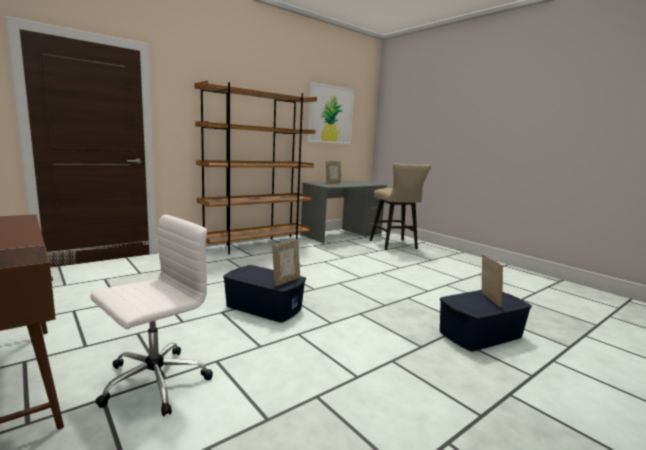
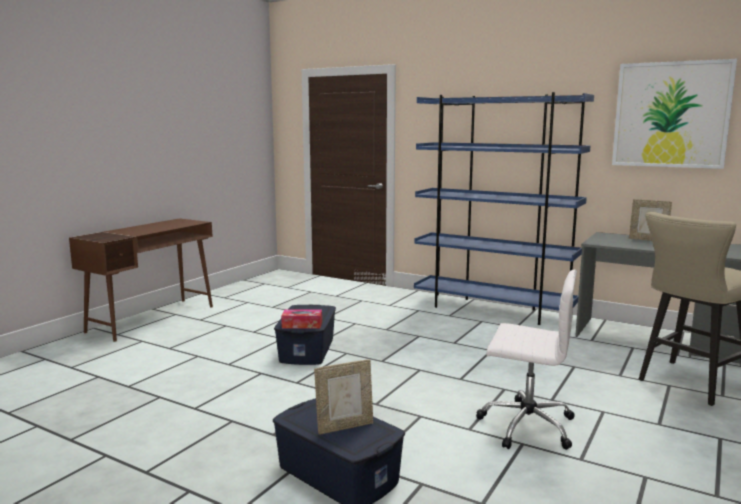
camera: 70 degrees right, 0 degrees up
white office chair [91,215,213,416] -> white office chair moved to [476,270,577,450]
brown bookcase [195,80,317,255] -> blue bookcase [414,92,594,325]
picture frame [272,239,300,286] -> tissue box [281,309,322,329]

